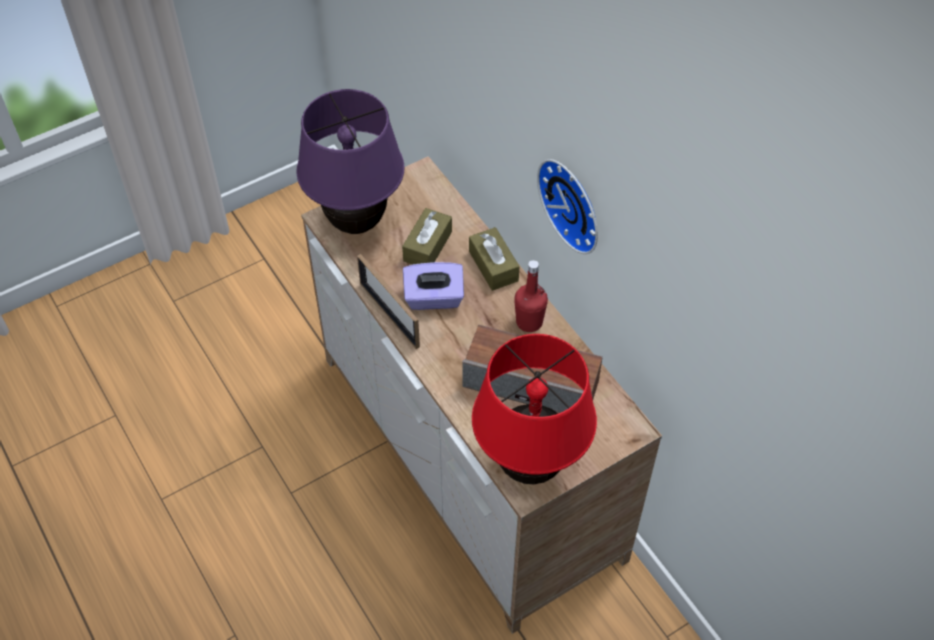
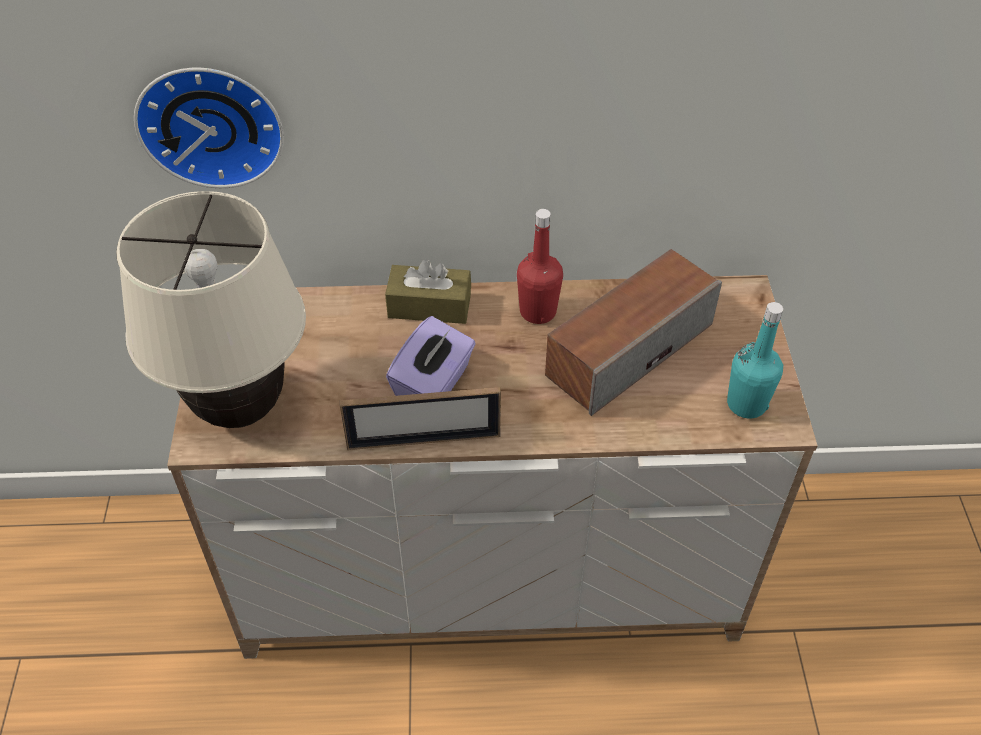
camera: 60 degrees left, 5 degrees down
purple table lamp [297,89,405,234] -> beige table lamp [116,191,306,428]
brown tissue box [402,208,452,265] -> none
red table lamp [472,334,597,484] -> turquoise bottle [727,302,783,419]
wall clock [537,159,598,254] -> wall clock moved to [134,68,284,188]

